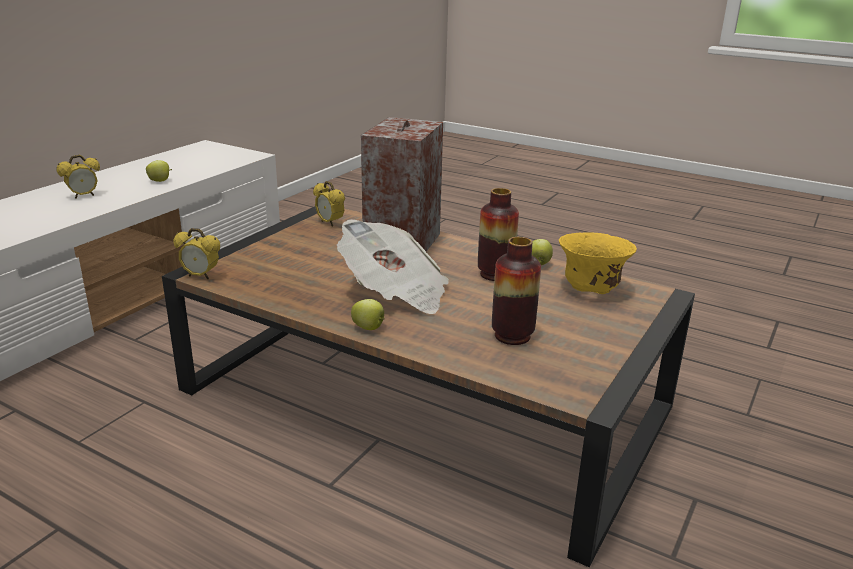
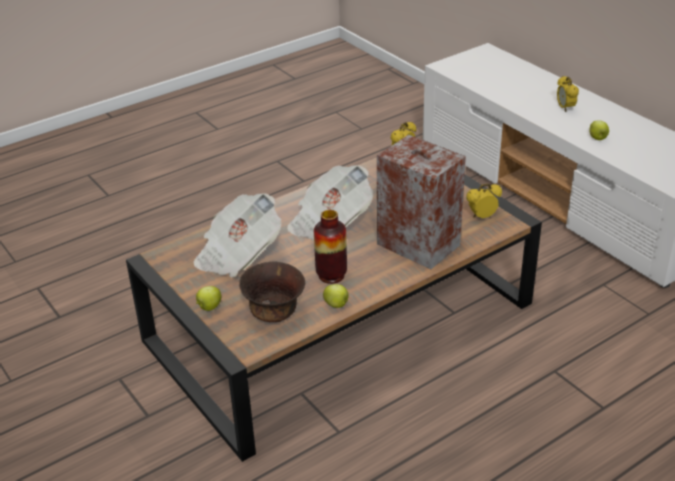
camera: 115 degrees right, 10 degrees up
apple [351,299,385,330] -> apple moved to [196,286,222,311]
vase [492,237,541,345] -> newspaper [193,193,282,278]
yellow bowl [559,232,637,294] -> brown bowl [239,262,305,322]

